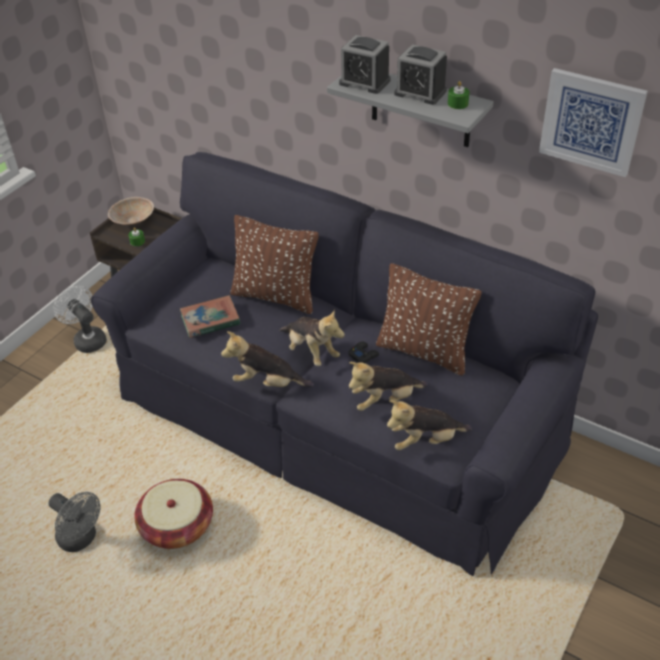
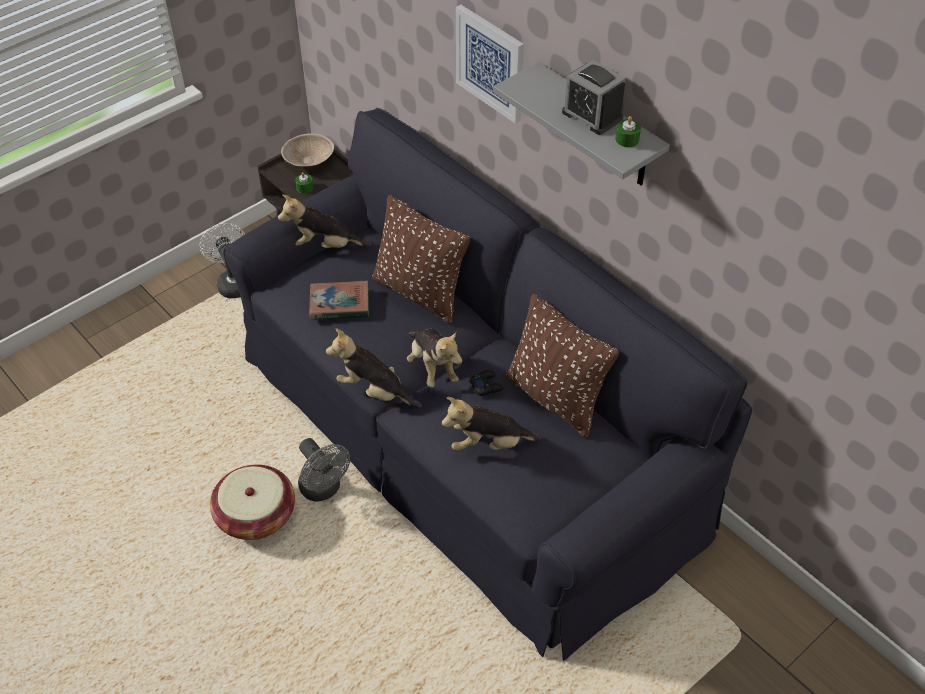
camera: 15 degrees right, 5 degrees up
grey fan [49,492,100,552] -> grey fan moved to [298,438,350,502]
alarm clock [339,35,391,94] -> none
plush toy [387,400,472,450] -> plush toy moved to [278,195,371,248]
picture [539,68,648,177] -> picture moved to [456,5,524,123]

